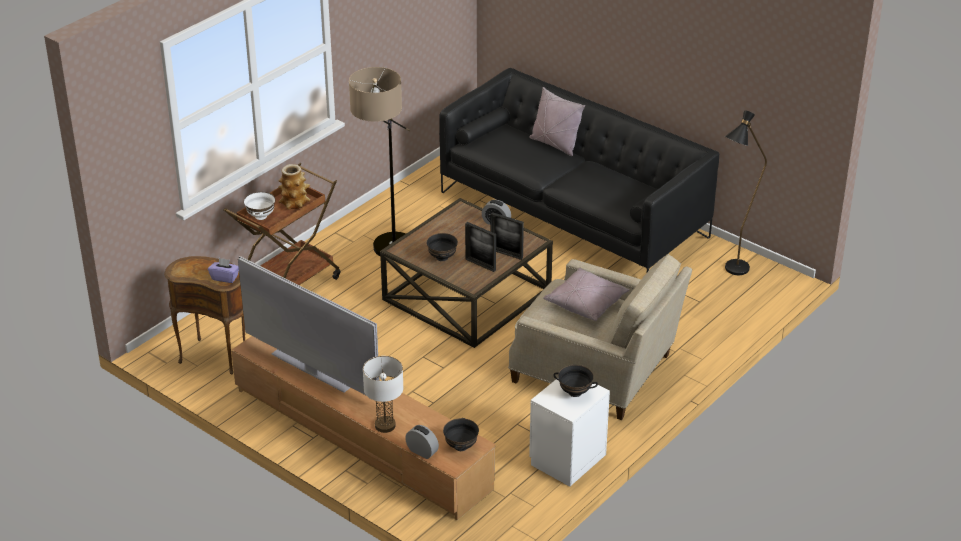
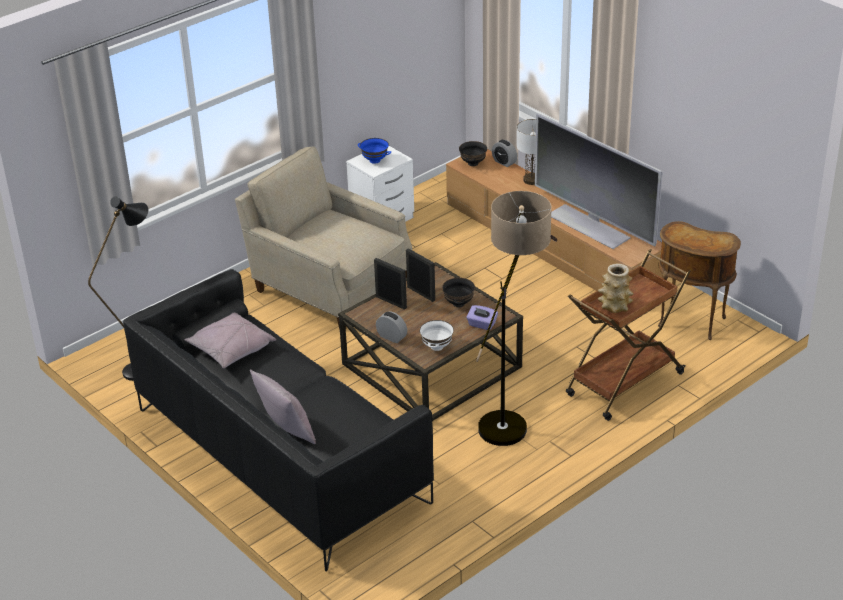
camera: 170 degrees left, 0 degrees up
purple tissue box [208,258,239,283] -> purple tissue box moved to [466,305,498,330]
white bowl [244,192,275,220] -> white bowl moved to [420,320,454,351]
purple pillow [543,267,630,321] -> purple pillow moved to [185,313,276,368]
black bowl [553,365,598,397] -> blue bowl [358,138,391,164]

